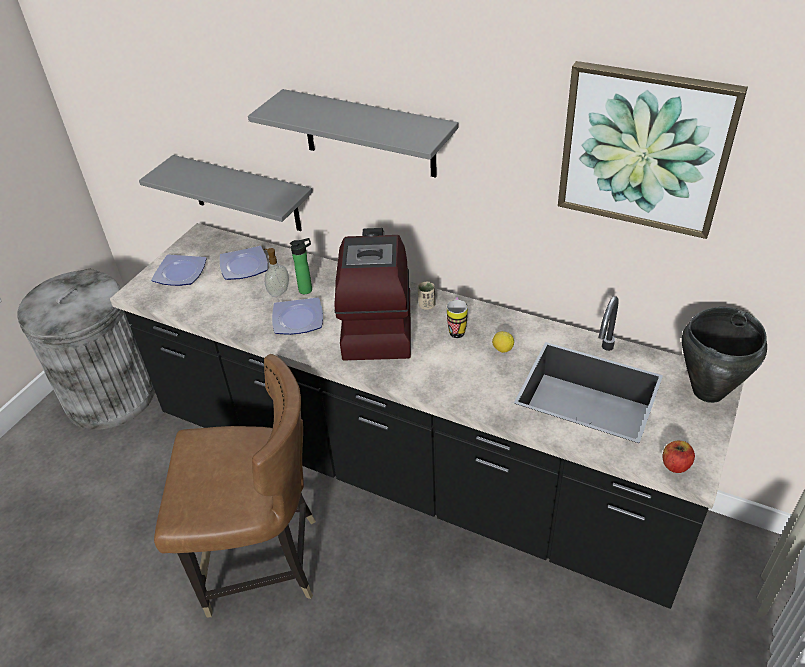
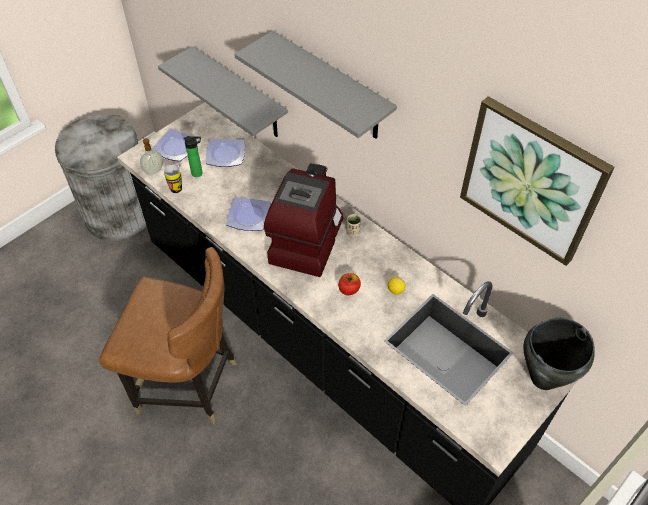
camera: 15 degrees right, 10 degrees up
soap dispenser [264,248,289,297] -> soap dispenser moved to [140,137,163,175]
bottle [290,238,312,294] -> bottle moved to [184,136,203,177]
mug [447,297,468,338] -> mug moved to [164,162,182,193]
apple [662,441,695,473] -> apple moved to [338,273,361,295]

